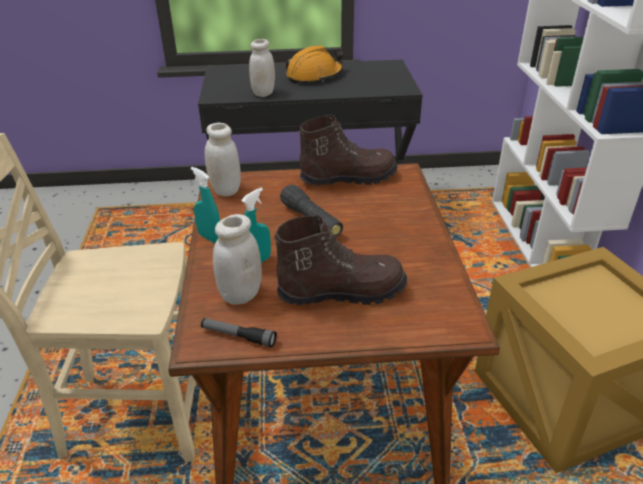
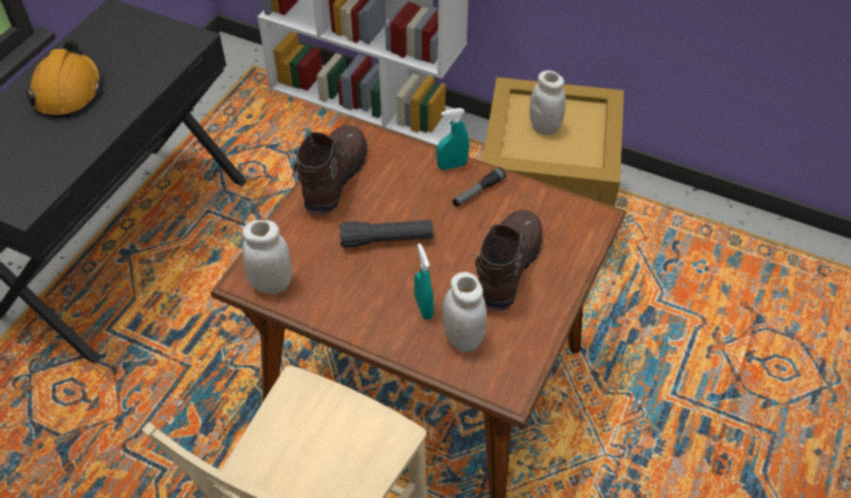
camera: 60 degrees left, 15 degrees up
turquoise spray bottle [191,167,220,243] -> turquoise spray bottle moved to [436,108,469,170]
flashlight [201,318,277,347] -> flashlight moved to [452,167,506,207]
white jar [249,39,275,97] -> white jar moved to [529,70,566,135]

